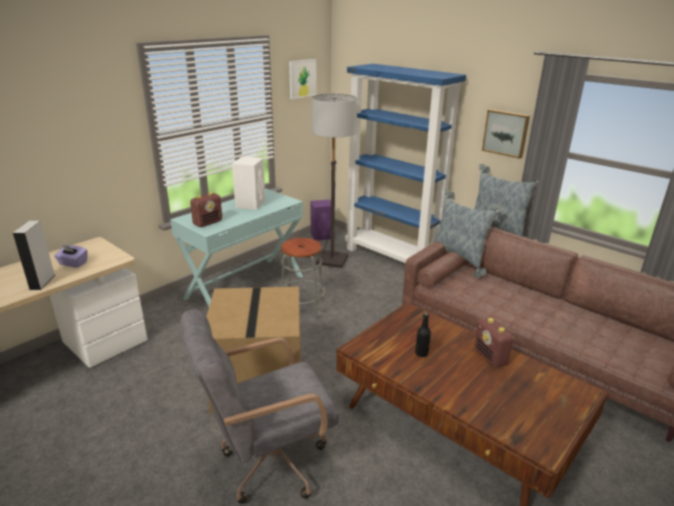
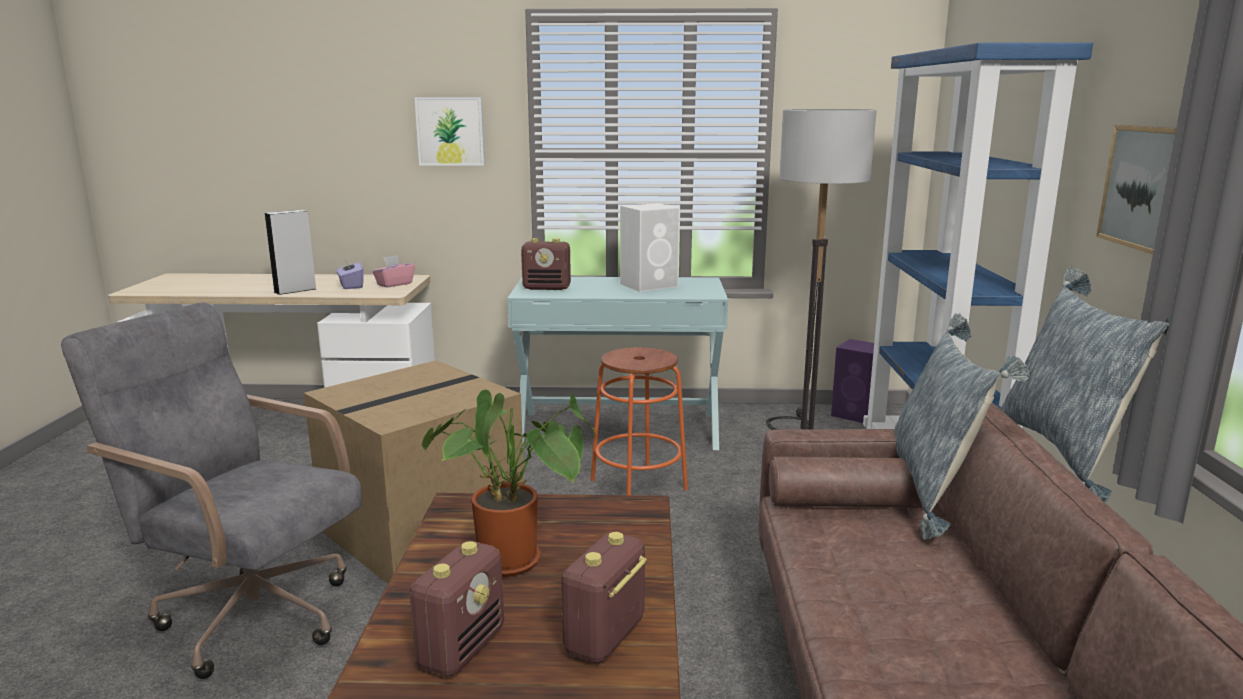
camera: 50 degrees right, 10 degrees down
grey stool [281,238,325,320] -> orange stool [591,347,688,495]
picture [289,59,316,99] -> picture moved to [415,98,485,166]
black bottle [415,312,431,357] -> potted plant [422,390,595,577]
none -> pink tissue box [372,255,415,288]
none -> radio [410,541,504,677]

